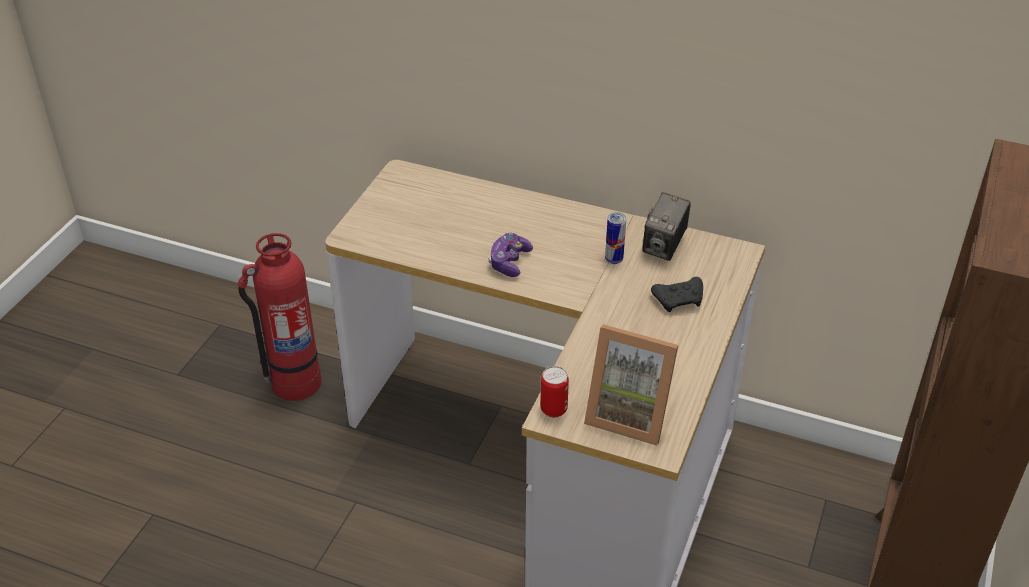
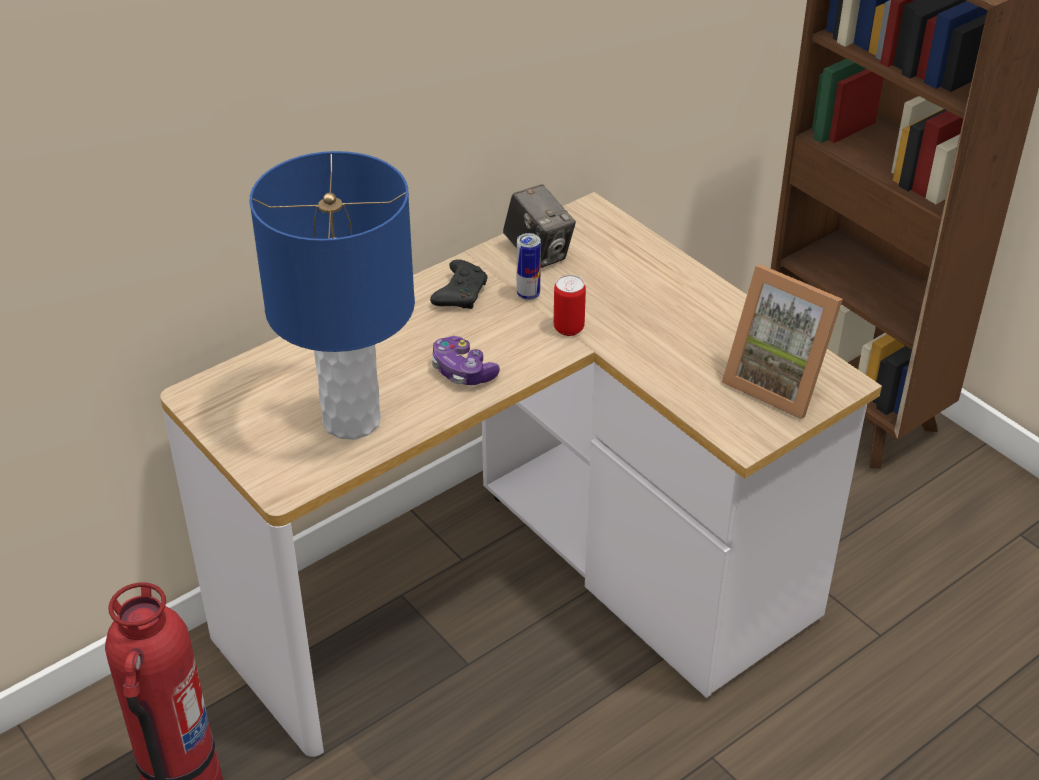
camera: 60 degrees left, 0 degrees up
can [541,366,569,417] -> can moved to [554,275,586,336]
picture frame [584,324,678,446] -> picture frame turned 75 degrees clockwise [722,264,843,419]
black game controller [651,277,703,312] -> black game controller moved to [430,259,488,309]
none -> blue table lamp [249,151,415,440]

